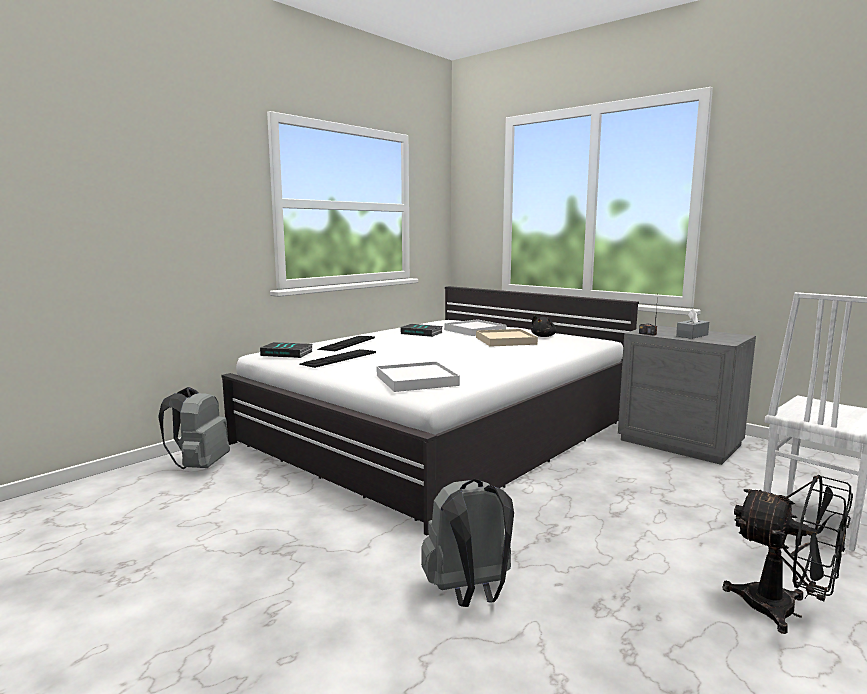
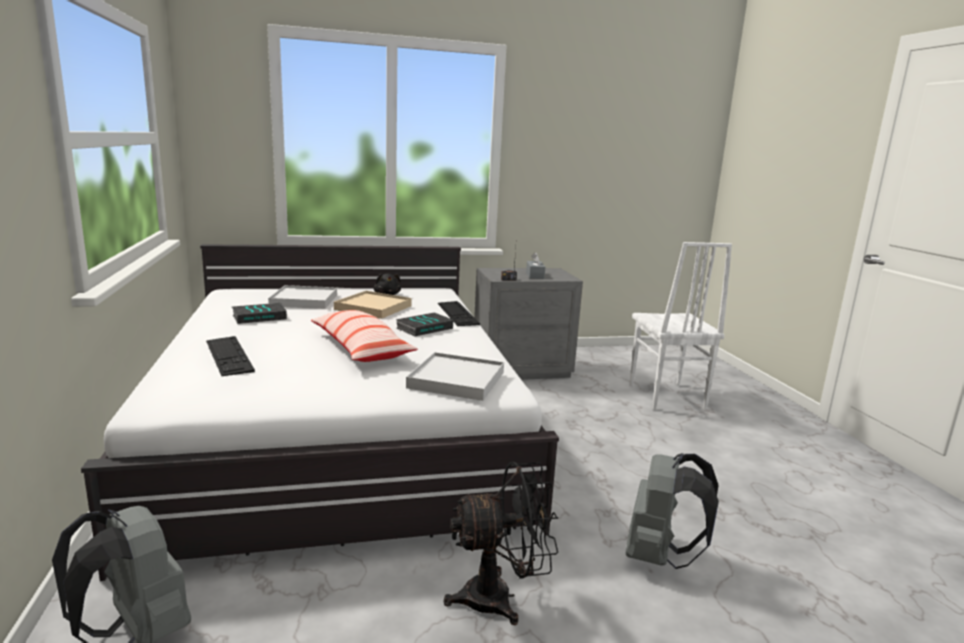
camera: 55 degrees left, 5 degrees up
book [260,342,313,358] -> book moved to [396,312,453,336]
keyboard [299,349,376,368] -> keyboard moved to [438,301,480,326]
black fan [722,475,853,634] -> black fan moved to [444,462,558,625]
none -> pillow [311,310,418,362]

